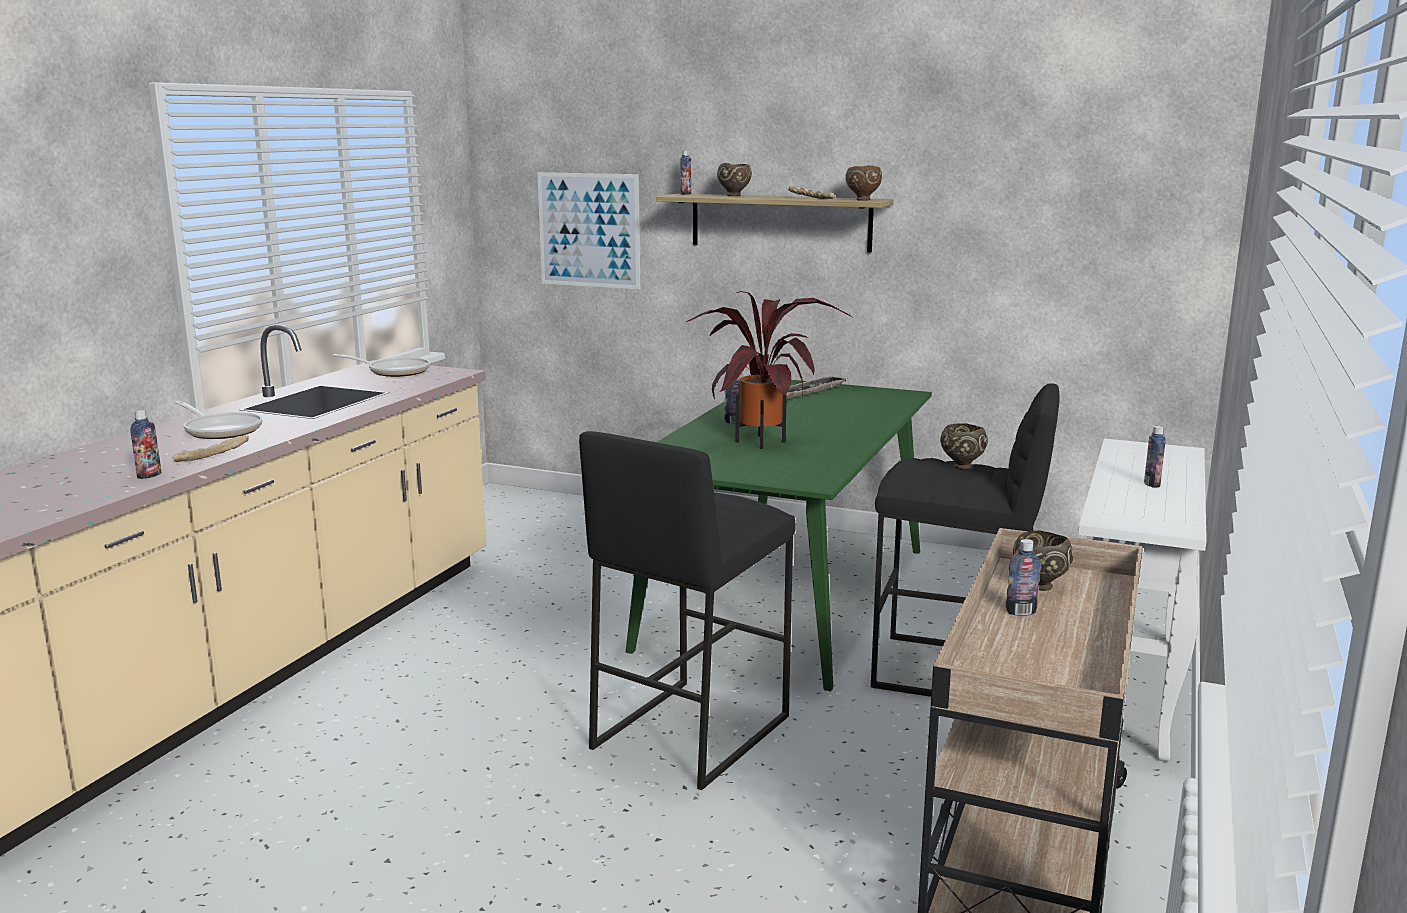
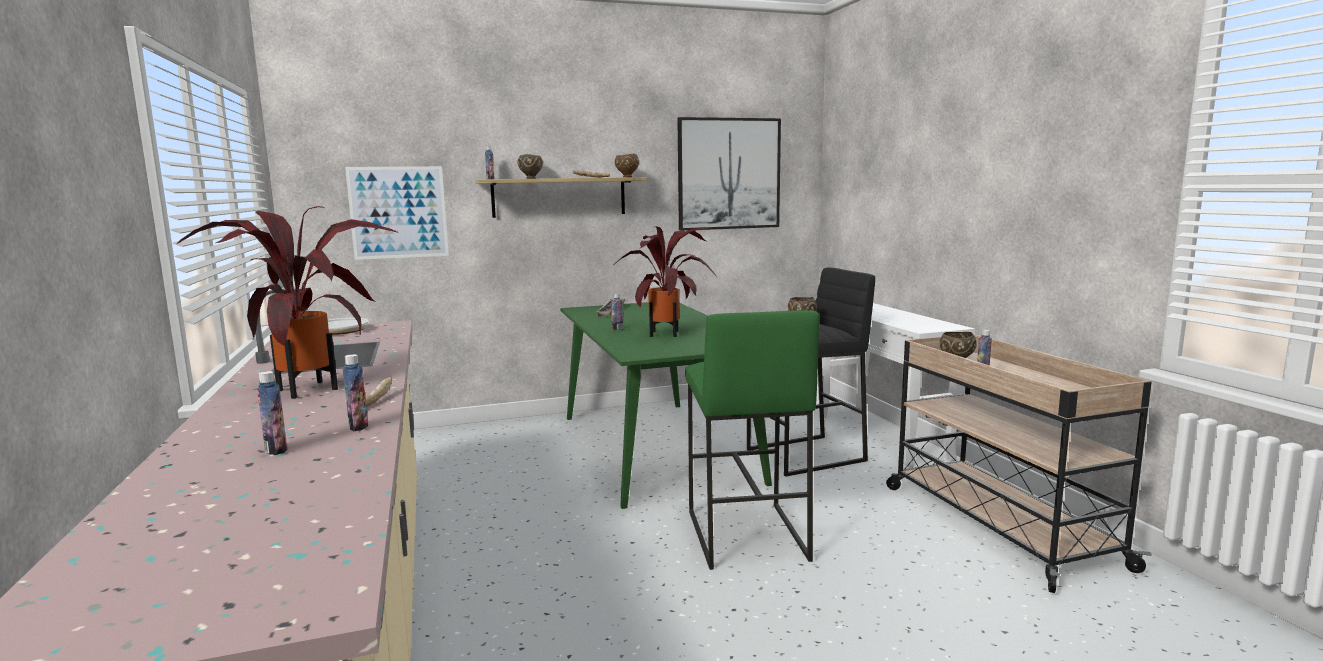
camera: 40 degrees left, 5 degrees down
frying pan [175,401,262,439] -> potted plant [177,206,399,399]
black stool [579,431,796,790] -> green stool [685,310,819,570]
bottle [1144,426,1166,488] -> bottle moved to [257,371,287,455]
none -> picture [677,117,781,231]

